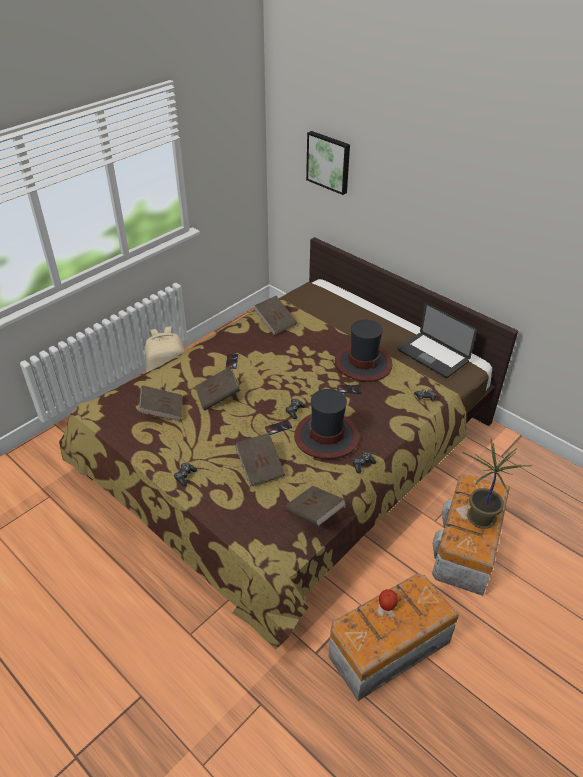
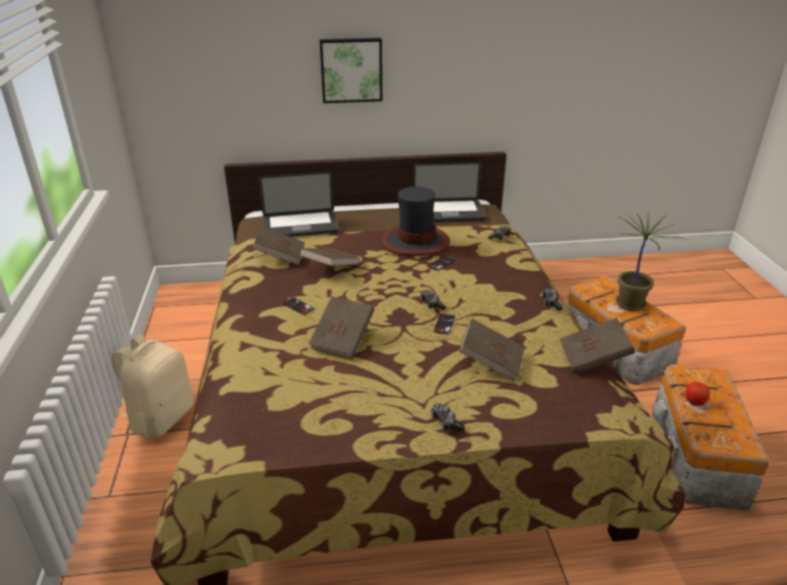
camera: 50 degrees left, 10 degrees down
brown book [138,385,182,421] -> brown book moved to [299,248,360,266]
hat [294,389,359,459] -> none
picture [306,131,350,195] -> picture moved to [319,38,382,103]
none -> laptop [259,171,339,237]

